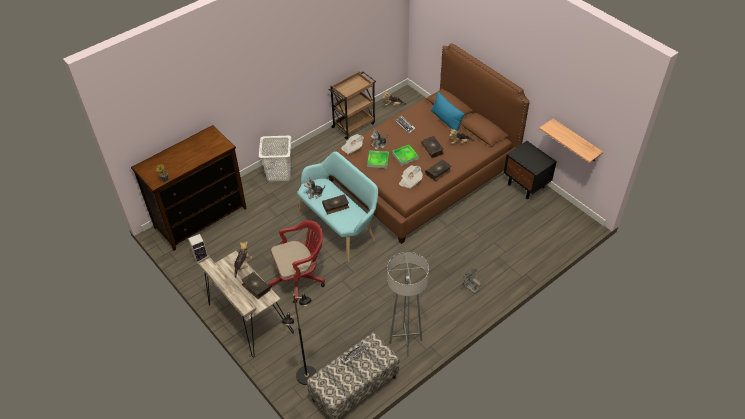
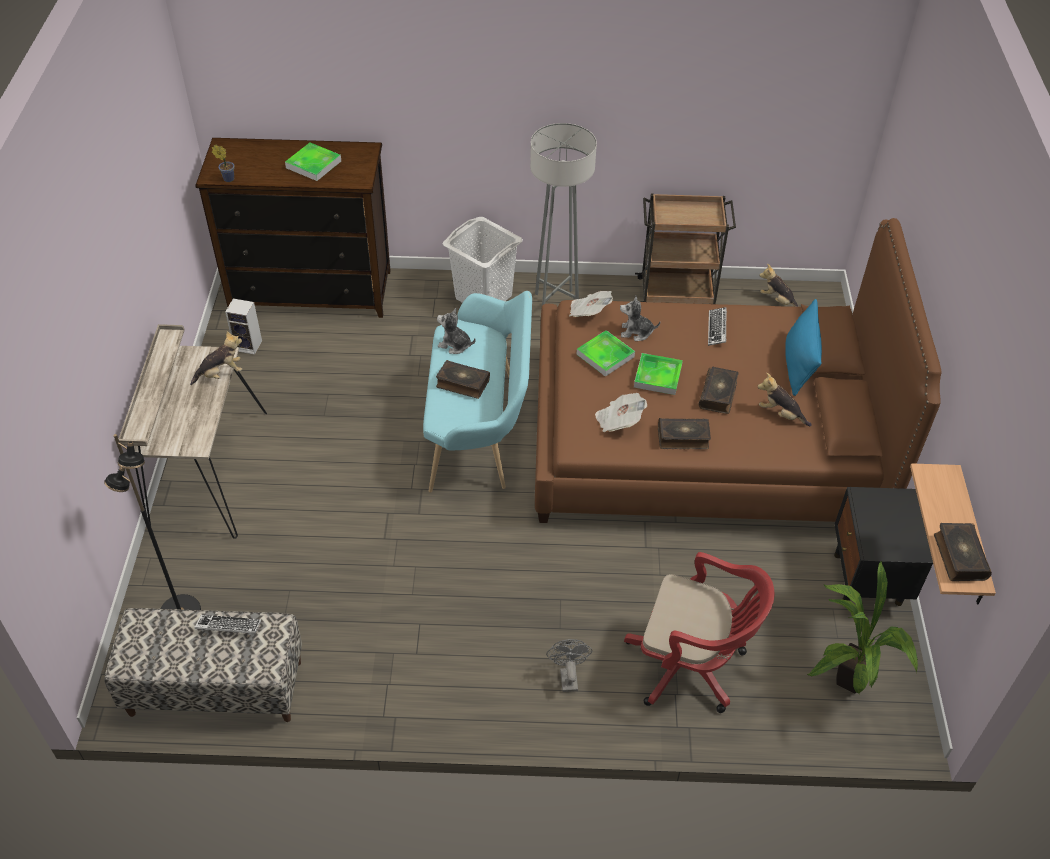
camera: 40 degrees right, 0 degrees up
book [242,272,271,299] -> book moved to [934,523,992,581]
red office chair [269,220,325,303] -> red office chair moved to [624,552,774,713]
grey floor lamp [387,252,429,357] -> grey floor lamp moved to [530,123,597,305]
none -> tray [285,143,341,181]
none -> potted plant [807,560,918,694]

